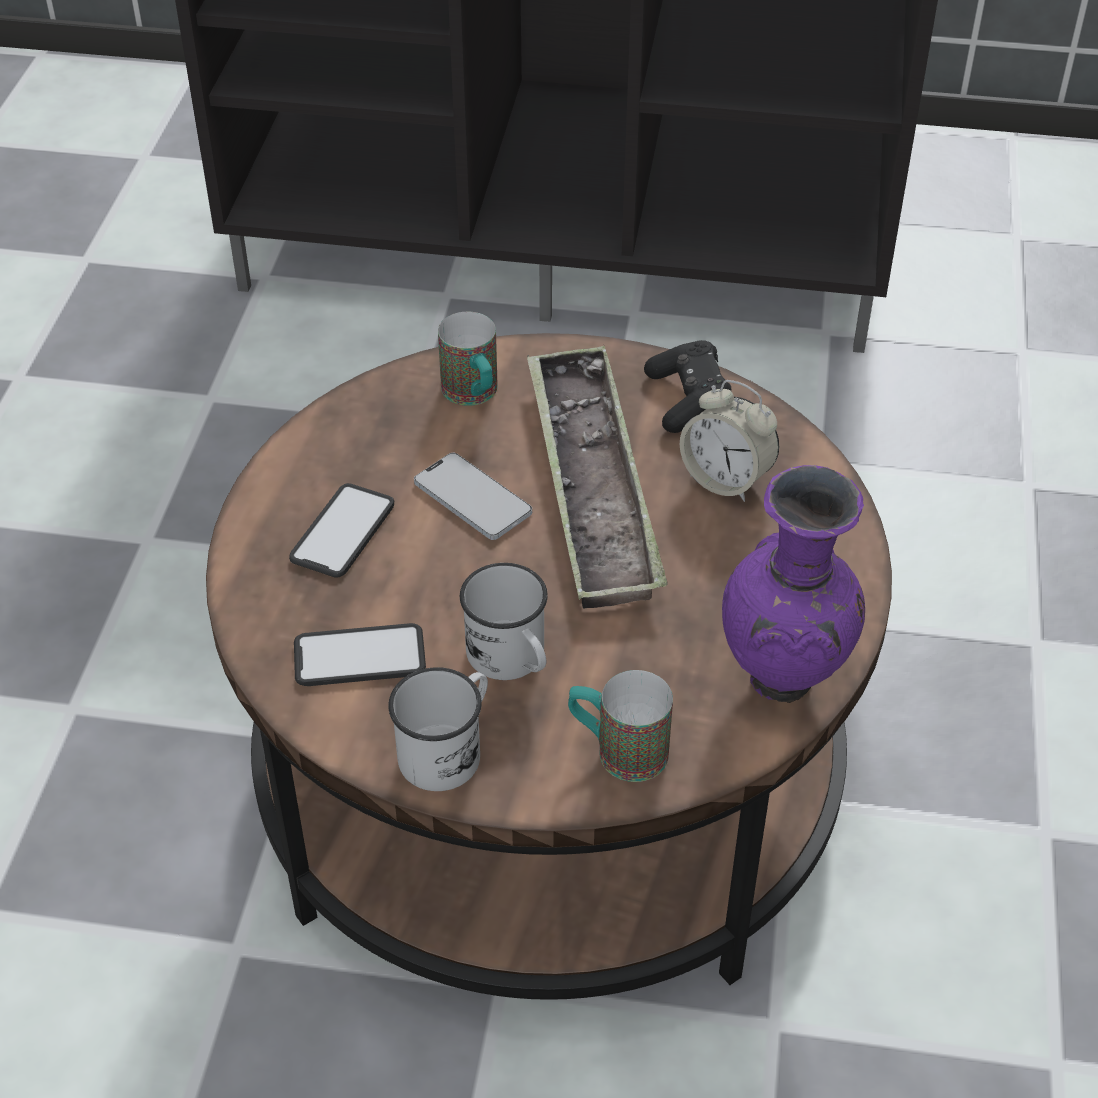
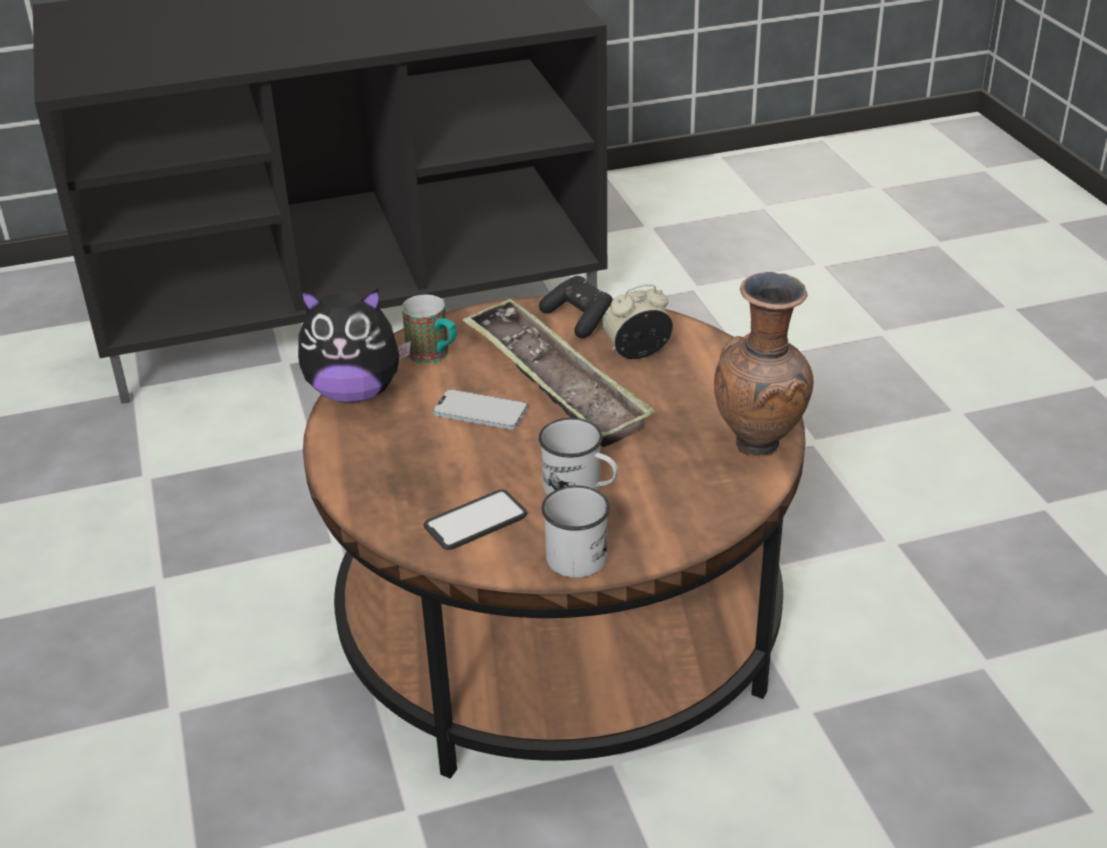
camera: 25 degrees left, 10 degrees down
phone [289,483,394,578] -> none
mug [568,670,673,782] -> none
alarm clock [680,380,779,502] -> alarm clock turned 150 degrees clockwise [603,284,673,359]
purple vase [722,465,865,703] -> brown vase [714,272,813,456]
none -> plush toy [298,289,411,403]

